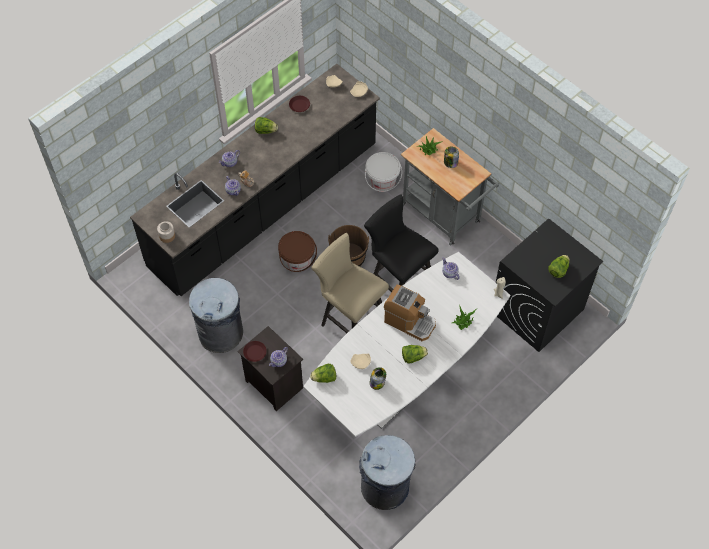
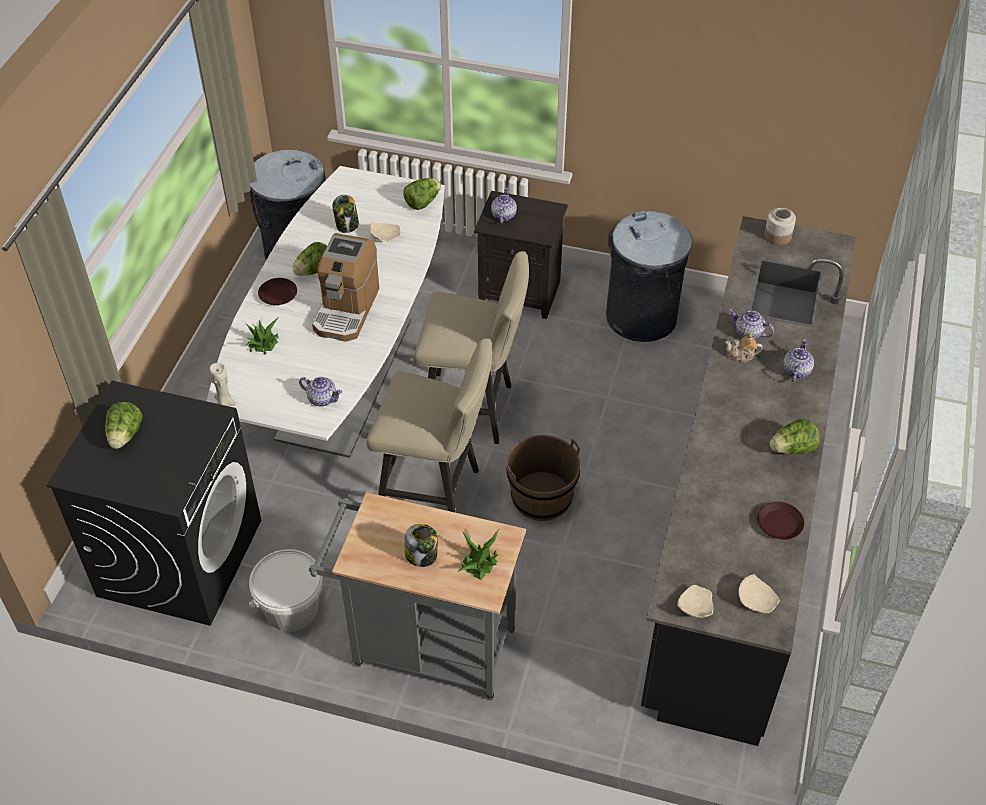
camera: 150 degrees right, 10 degrees down
brown plate [243,341,267,362] -> brown plate moved to [258,278,297,305]
brown bucket [278,231,317,272] -> none
black stool [364,194,439,292] -> beige stool [366,338,492,513]
white bucket [365,152,402,192] -> white bucket moved to [249,549,323,632]
coffee machine [384,285,436,341] -> coffee machine turned 75 degrees counterclockwise [312,233,380,342]

